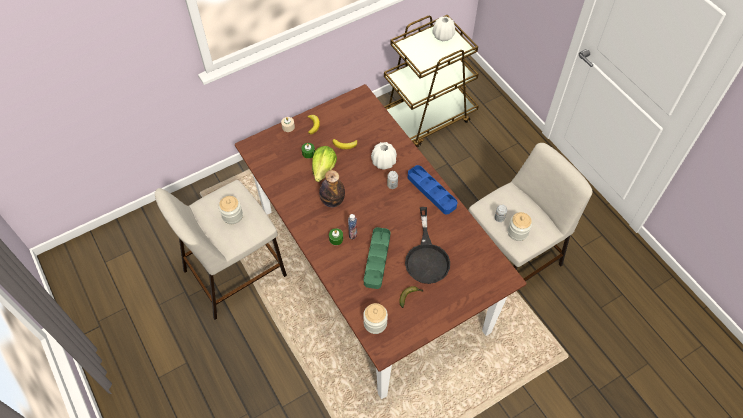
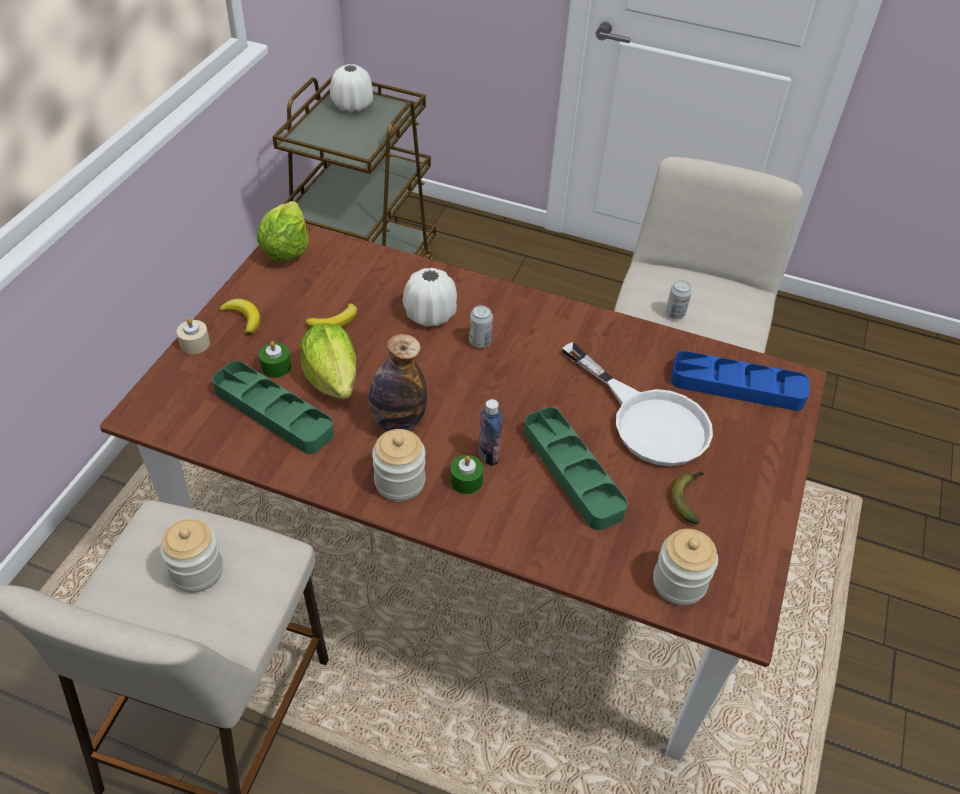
camera: 40 degrees left, 10 degrees down
black frying pan [405,207,450,284] -> white frying pan [562,342,713,466]
blue tray [408,165,457,214] -> blue tray moved to [671,351,809,411]
jar [508,212,532,241] -> jar moved to [372,429,425,501]
none -> green tray [212,361,334,454]
none -> lettuce [257,201,309,261]

